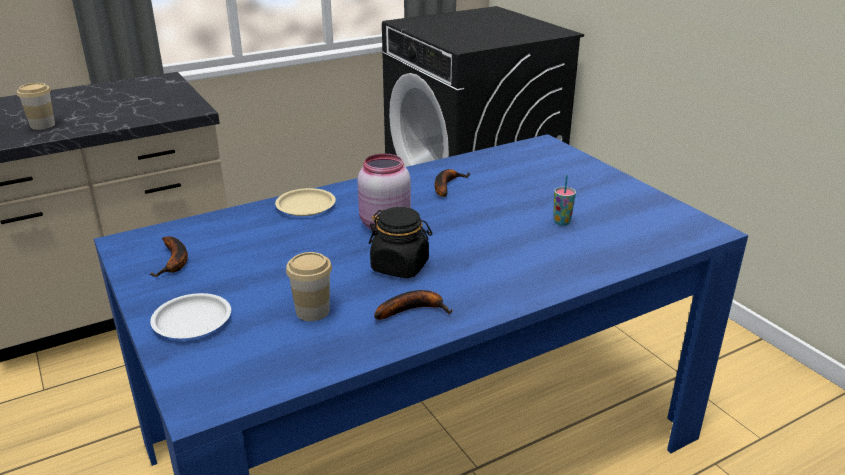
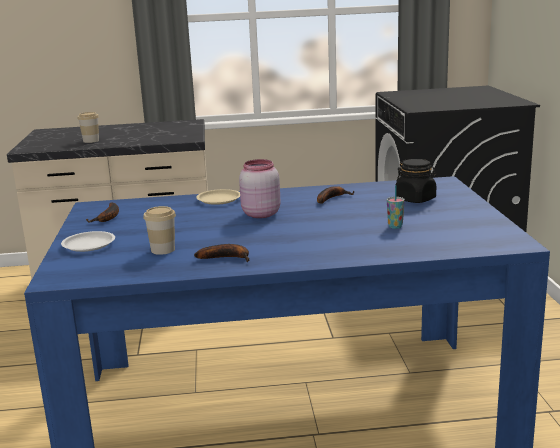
camera: 25 degrees right, 10 degrees down
black jar [369,207,432,278] -> black jar moved to [396,159,437,203]

